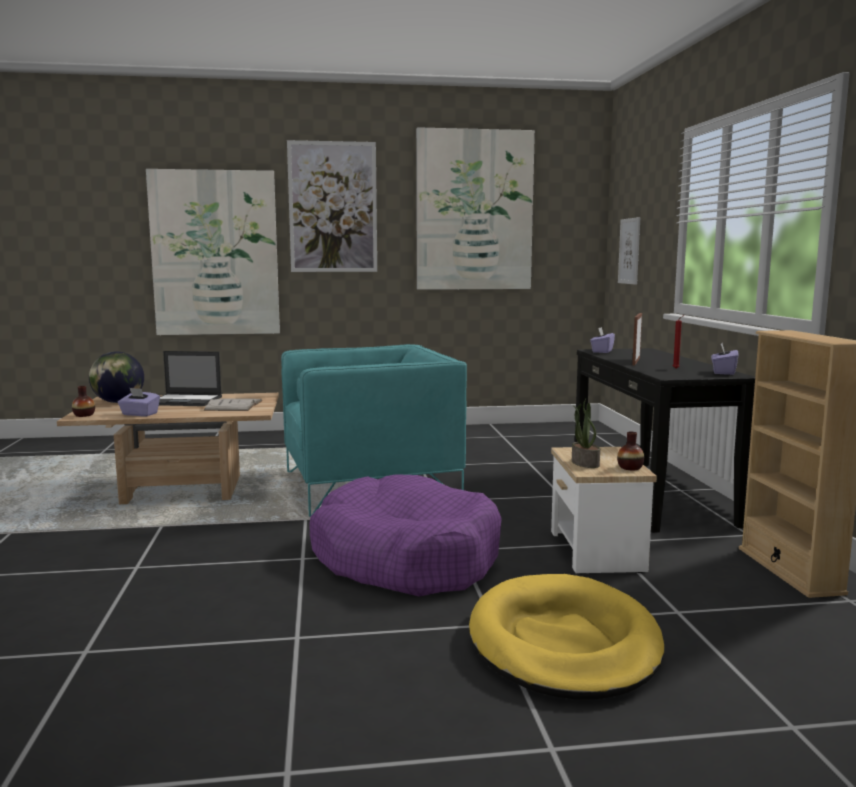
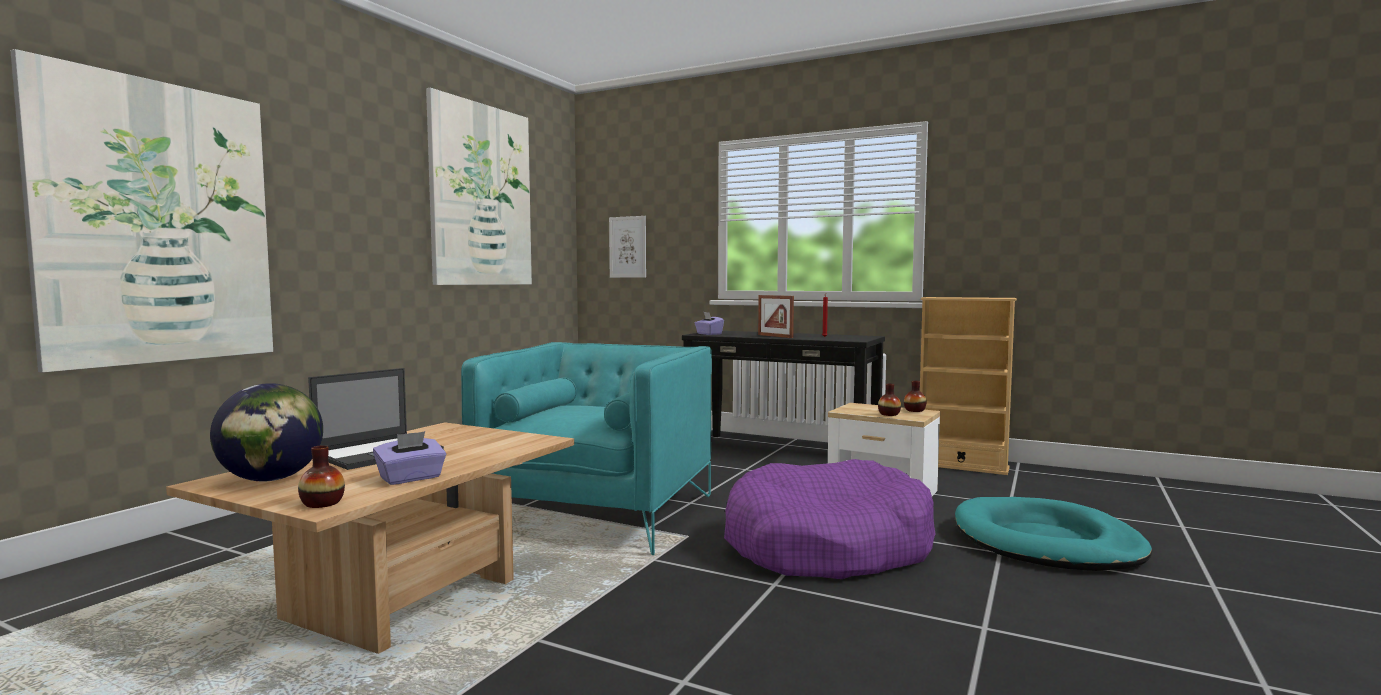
camera: 55 degrees left, 5 degrees down
white book [203,398,263,411] -> none
picture [287,140,377,272] -> none
yellow dog bed [469,574,664,700] -> turquoise dog bed [955,497,1152,571]
potted plant [572,398,600,468] -> vase [878,383,901,416]
purple tissue box [711,343,738,375] -> none

